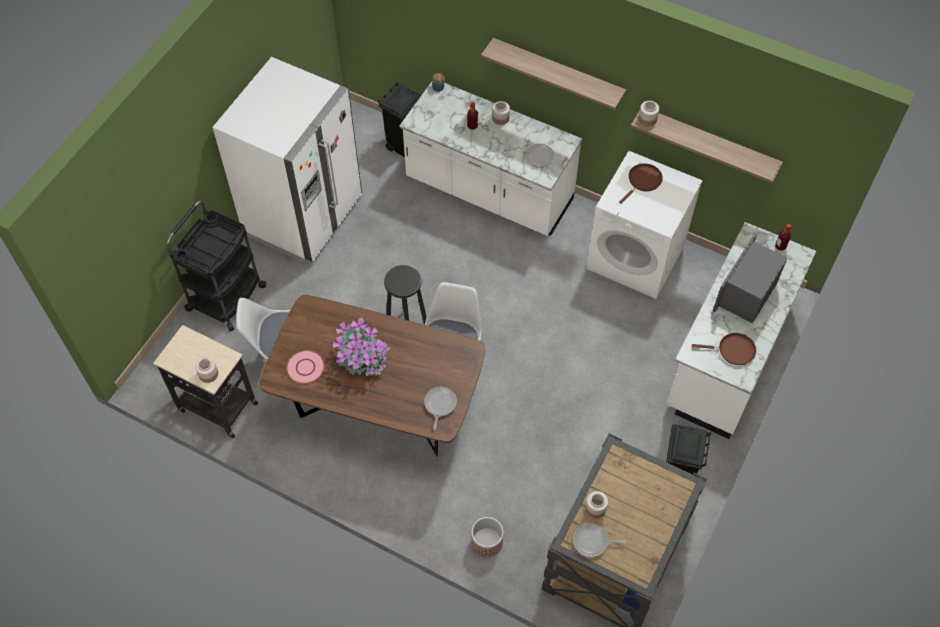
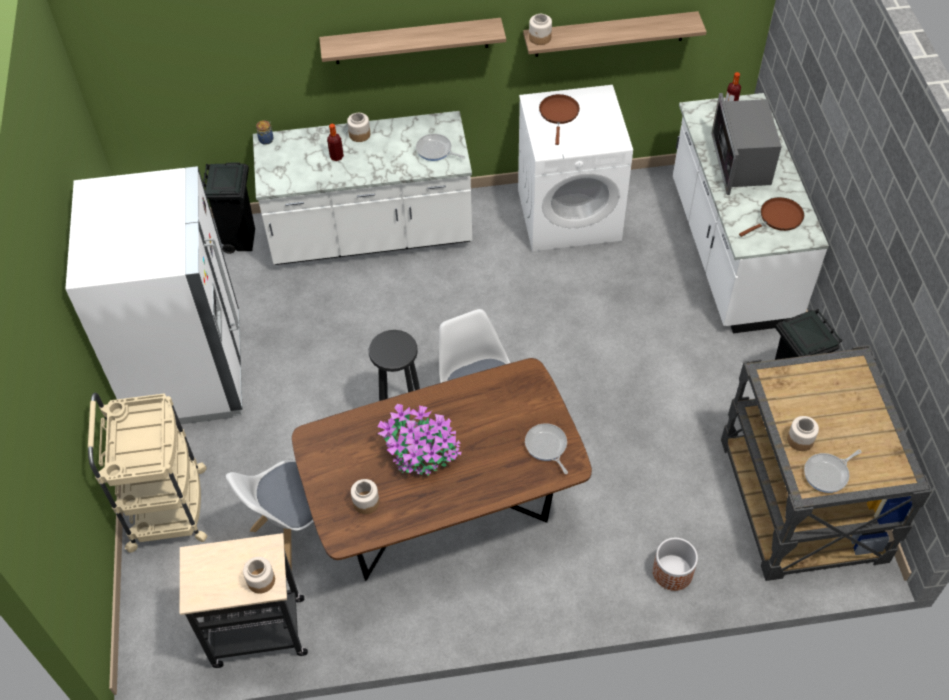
camera: 35 degrees left, 5 degrees down
black cart [166,200,266,331] -> beige cart [88,393,208,553]
pink plate [286,350,325,384] -> jar [351,479,379,514]

